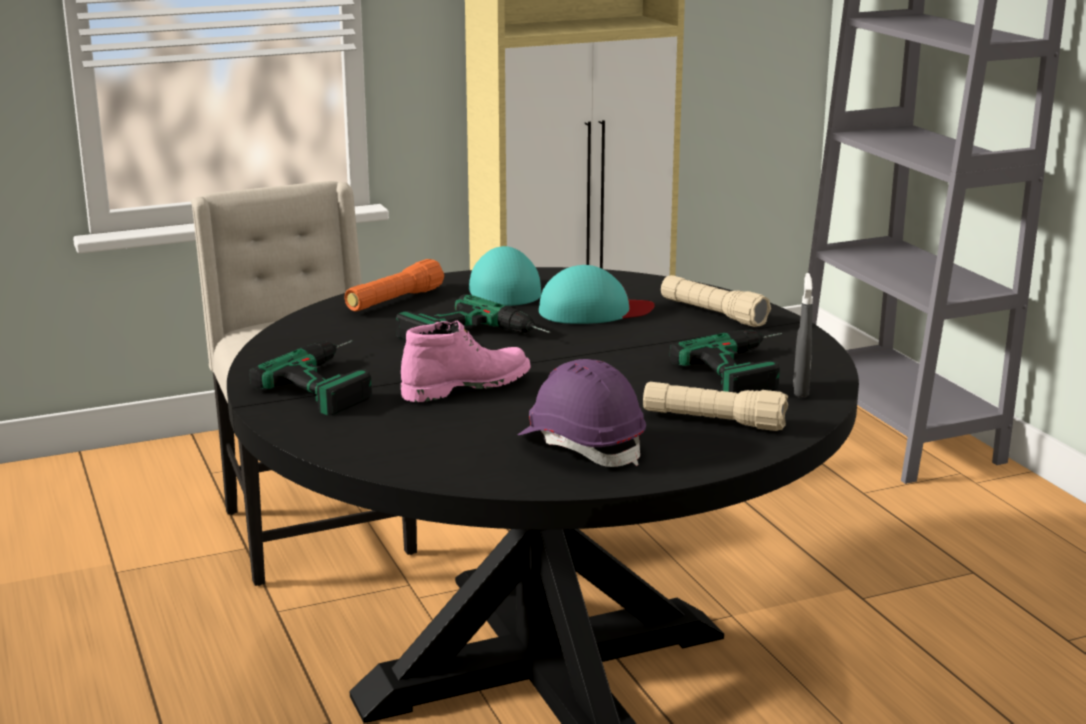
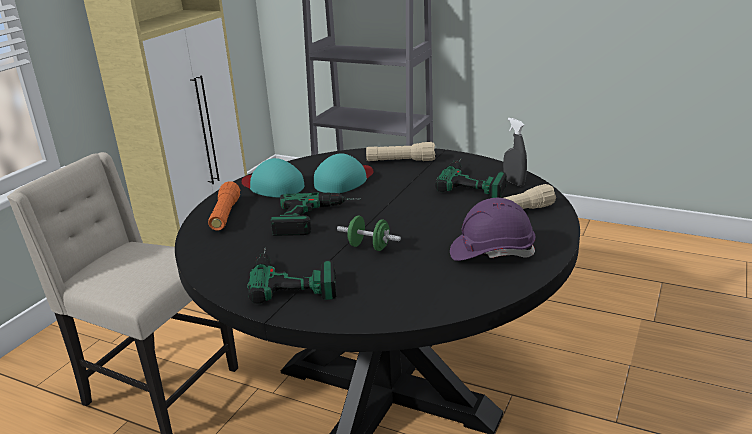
camera: 40 degrees left, 5 degrees up
pink boot [401,320,531,402] -> green dumbbell [337,216,401,251]

